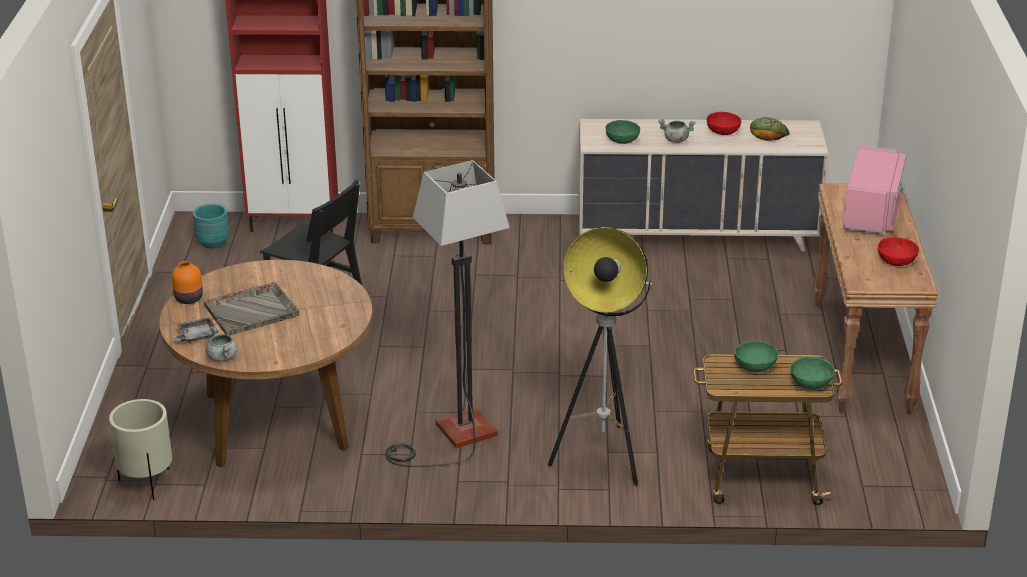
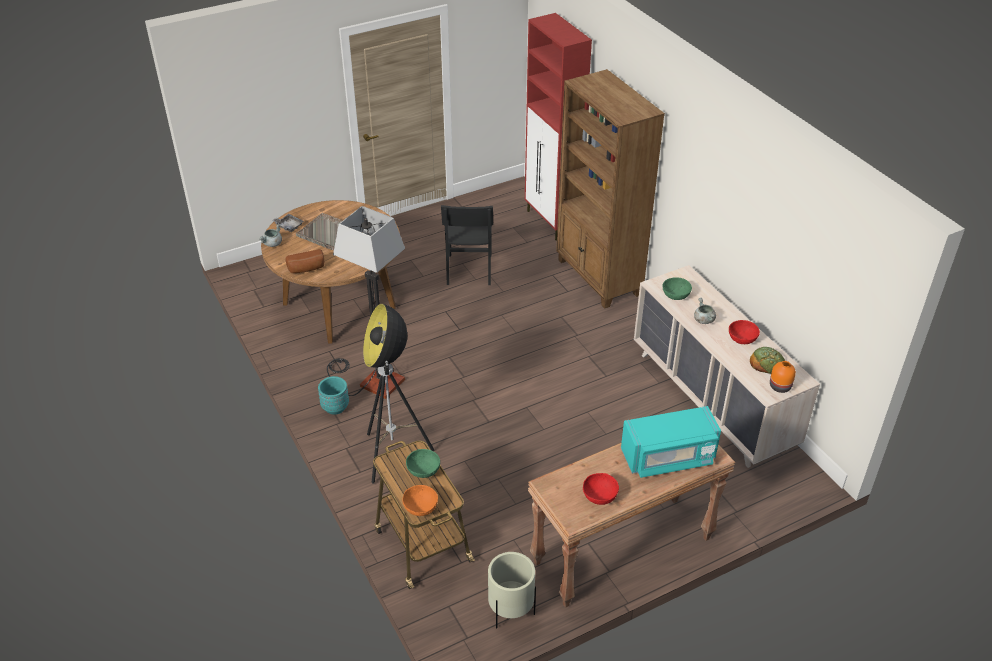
camera: 60 degrees right, 10 degrees up
beige planter [109,399,172,500] -> beige planter moved to [488,552,536,628]
orange vase [172,261,203,304] -> orange vase moved to [770,361,796,393]
turquoise planter [193,204,229,249] -> turquoise planter moved to [318,376,349,415]
green bowl [790,357,835,389] -> orange bowl [402,485,438,516]
pink microwave [843,145,906,234] -> turquoise microwave [621,406,721,478]
none -> bread [286,249,325,273]

